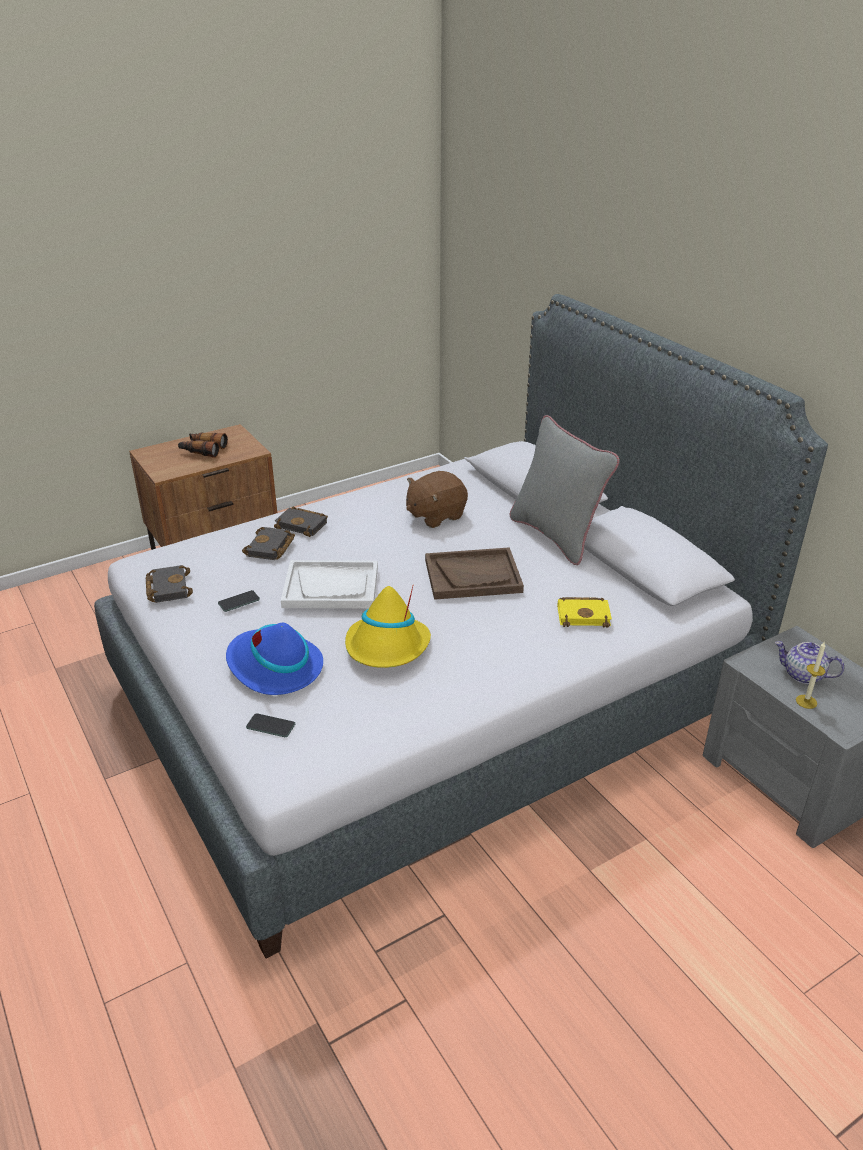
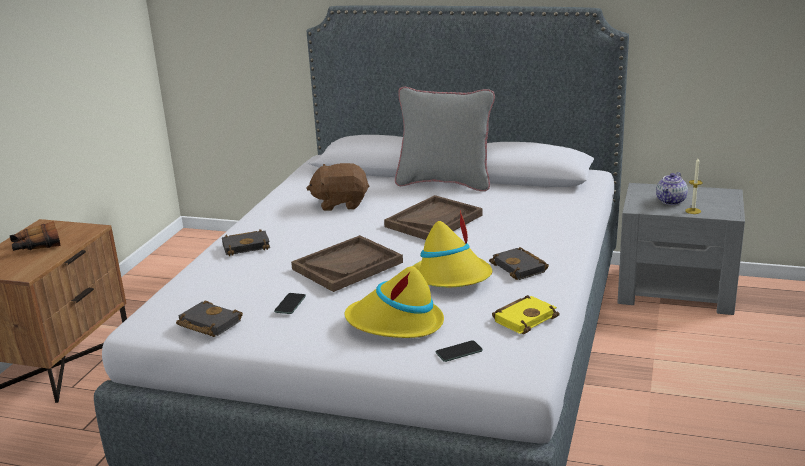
camera: 40 degrees left, 10 degrees down
blue hat [226,623,323,695] -> yellow hat [344,266,444,338]
black book [242,527,295,560] -> black book moved to [489,247,549,280]
white tray [281,560,378,608] -> brown tray [291,235,403,292]
brown plush toy [406,471,468,528] -> brown plush toy turned 75 degrees clockwise [306,163,369,211]
yellow book [557,597,612,628] -> yellow book moved to [492,295,560,334]
teapot [775,641,844,684] -> teapot turned 45 degrees counterclockwise [656,172,688,205]

